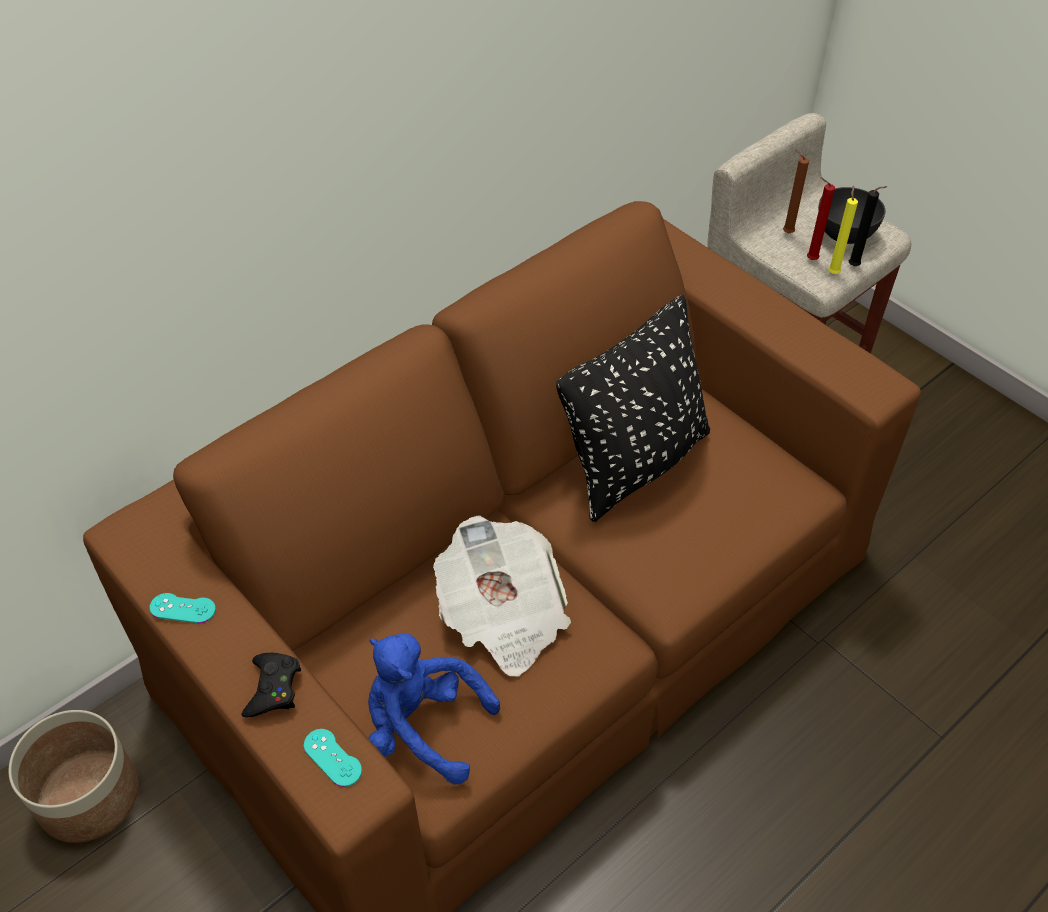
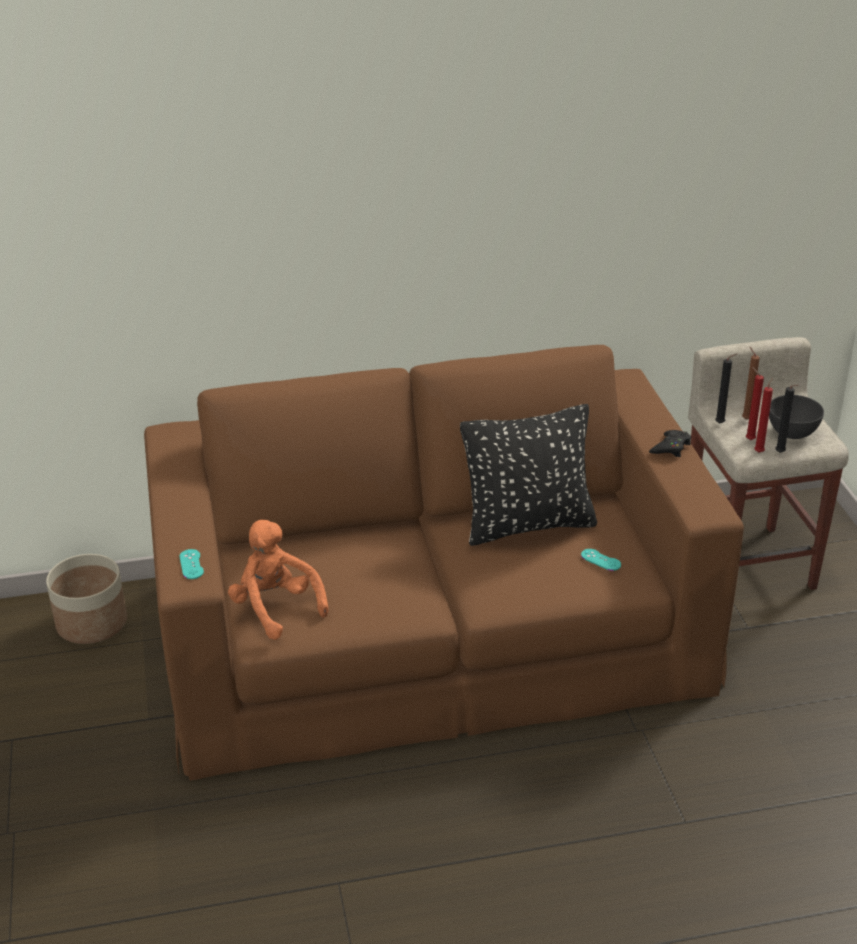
camera: 30 degrees right, 15 degrees down
turquoise game controller [150,593,216,623] -> turquoise game controller moved to [581,549,621,571]
black game controller [241,653,301,718] -> black game controller moved to [649,430,691,457]
blue plush toy [368,633,500,785] -> orange plush toy [228,520,328,640]
newspaper [433,516,571,676] -> none
yellow candle [828,185,858,274] -> red candle [754,378,773,453]
none -> black candle [715,354,737,423]

